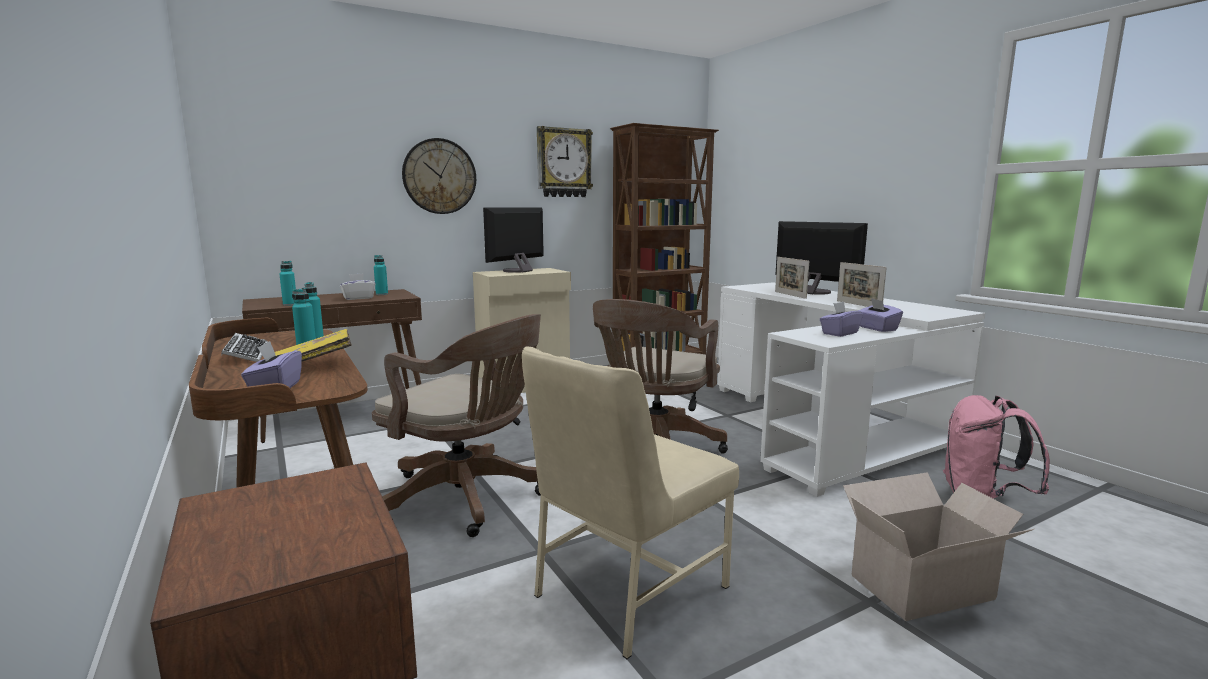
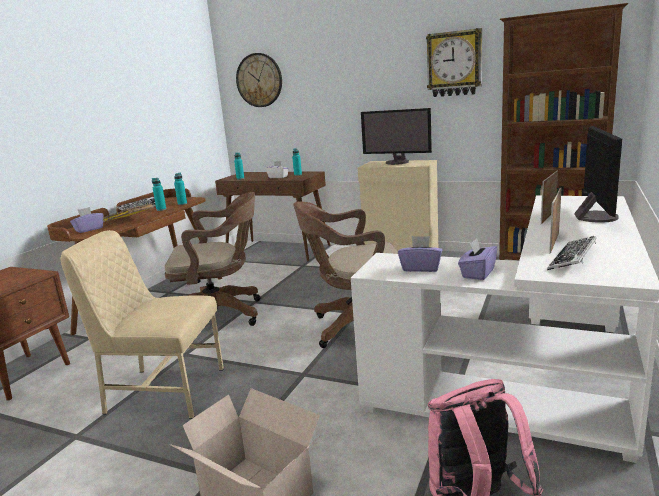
camera: 55 degrees right, 5 degrees up
brown office chair [372,314,541,537] -> brown office chair turned 90 degrees counterclockwise [165,192,260,326]
wall clock [402,138,476,214] -> wall clock moved to [236,53,282,107]
monitor [483,208,544,273] -> monitor turned 150 degrees counterclockwise [361,108,432,165]
none -> keyboard [547,236,597,270]

